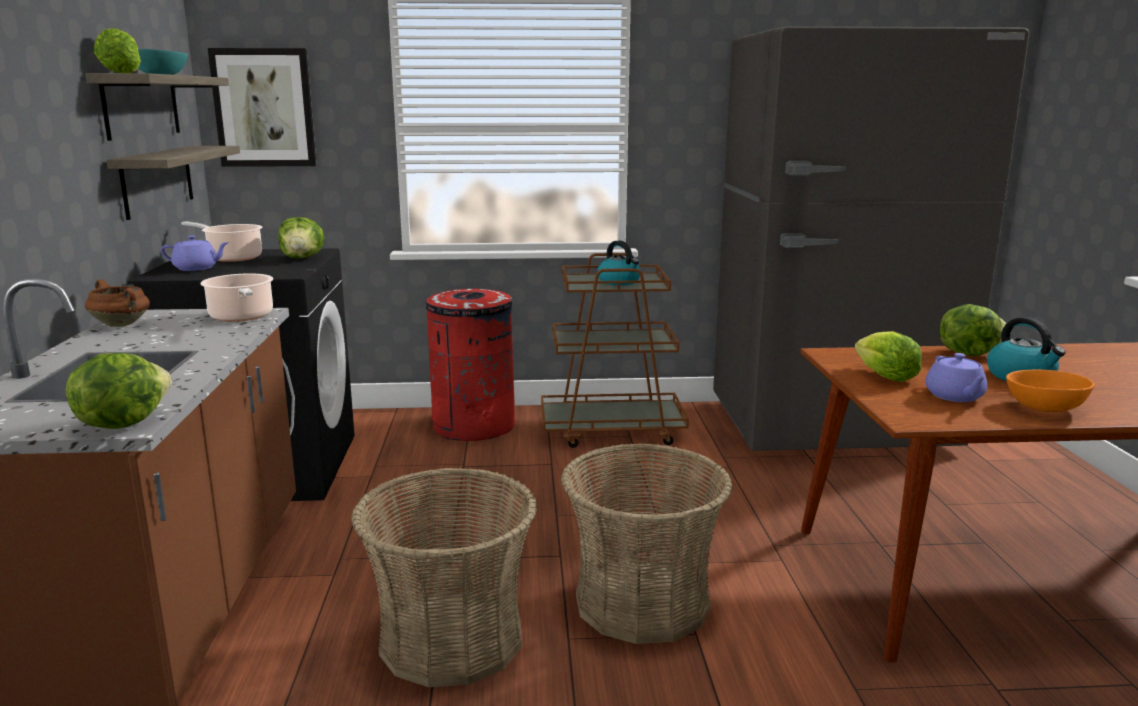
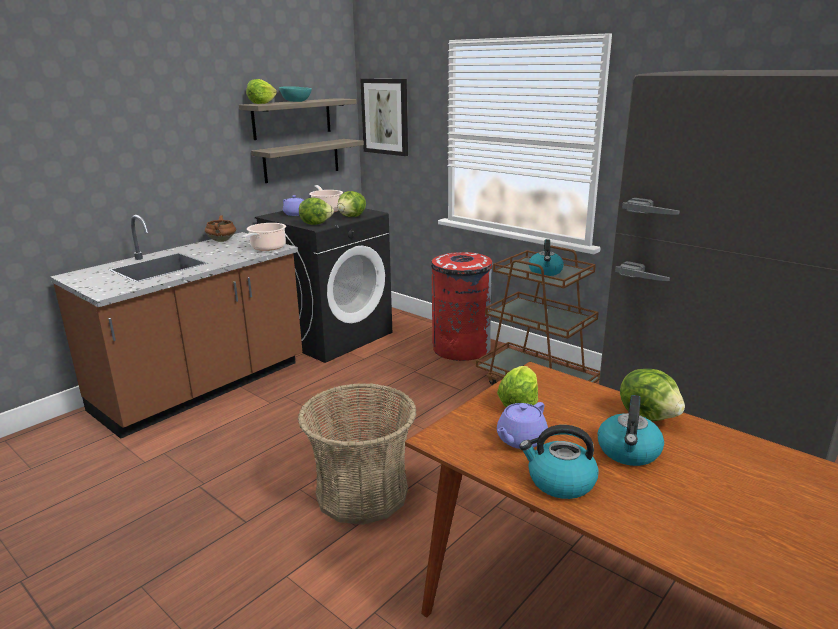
camera: 45 degrees right, 5 degrees up
lettuce [66,353,171,429] -> lettuce moved to [299,197,334,225]
basket [351,468,537,687] -> none
orange bowl [1006,369,1095,412] -> kettle [519,425,599,499]

